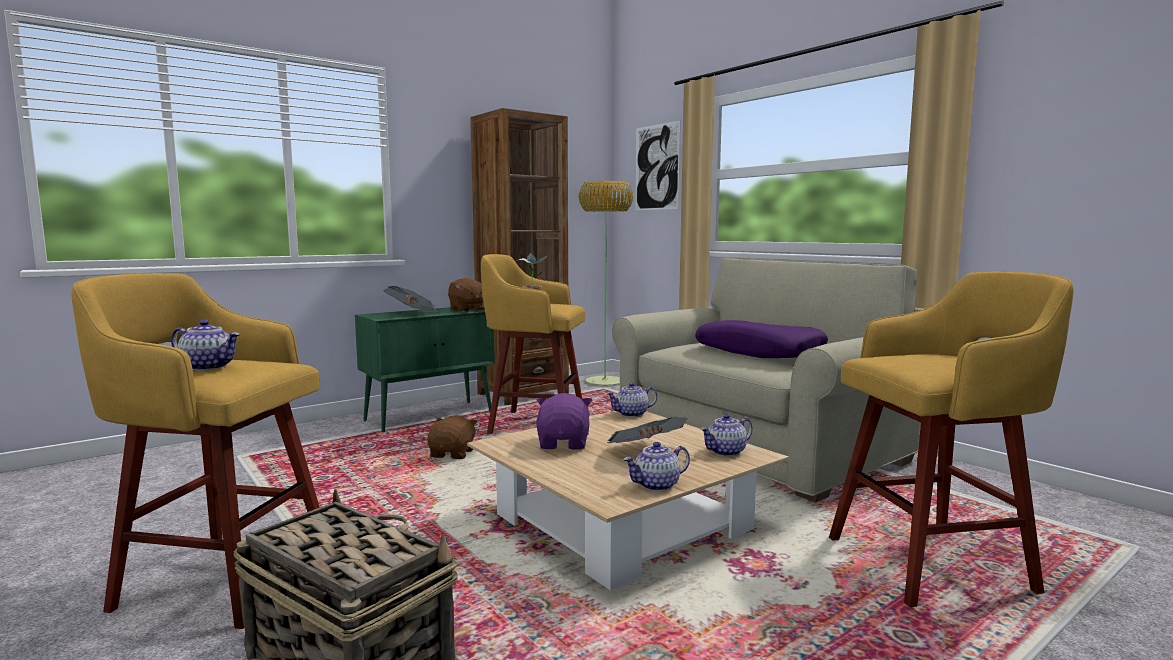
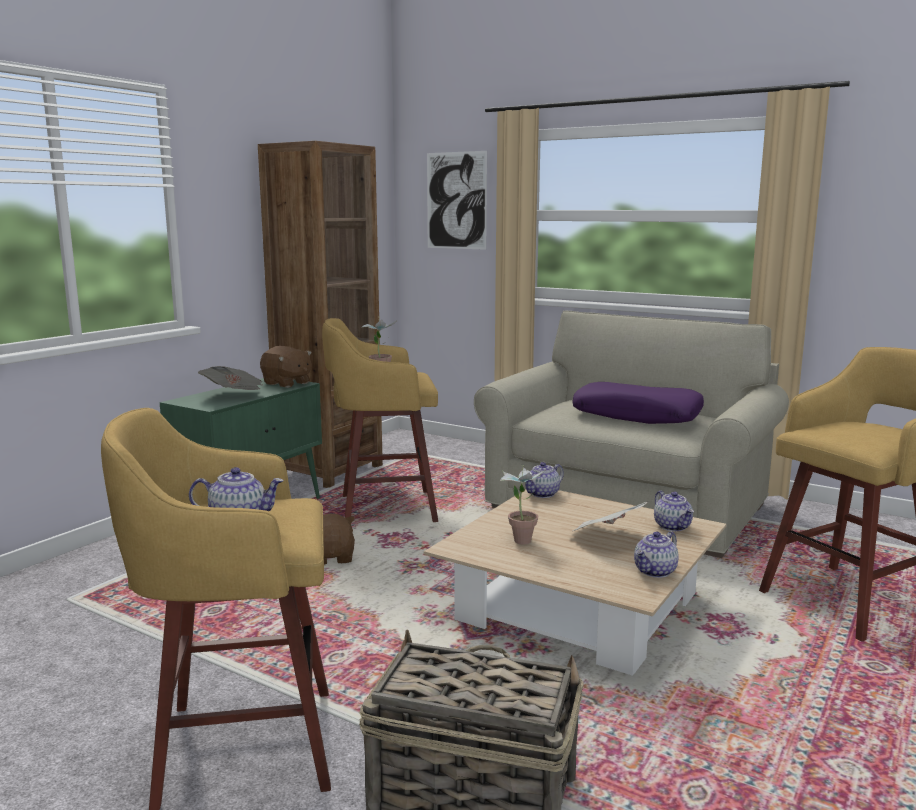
camera: 20 degrees left, 5 degrees up
purple plush toy [536,393,592,450] -> potted plant [500,465,546,544]
floor lamp [579,181,633,387] -> none
teapot [700,414,753,456] -> teapot turned 60 degrees counterclockwise [654,491,694,531]

